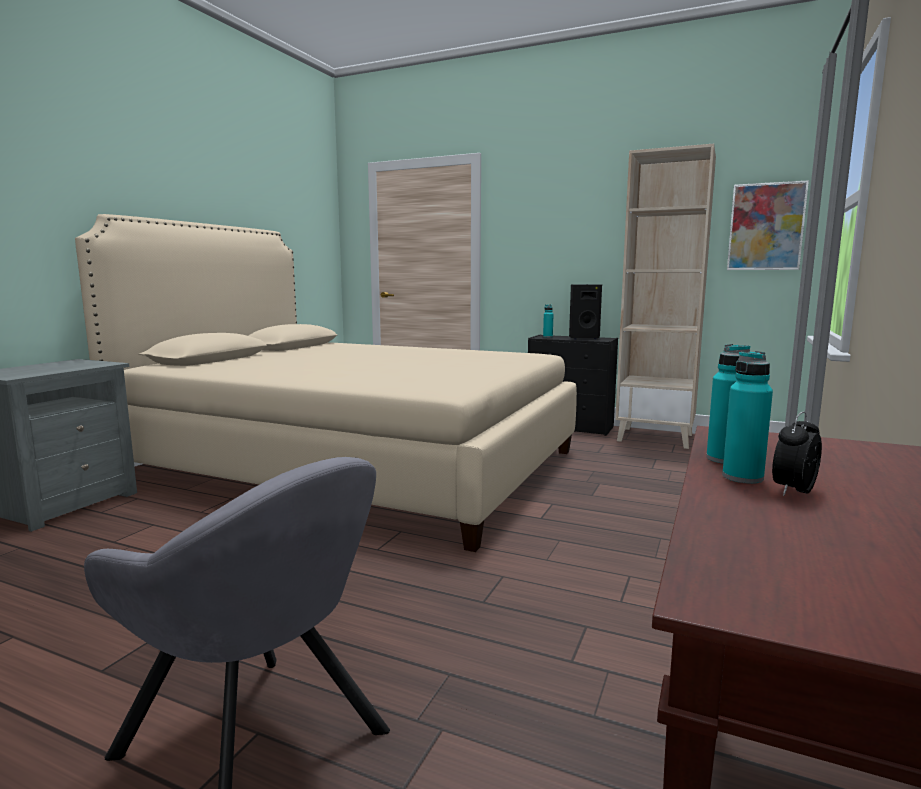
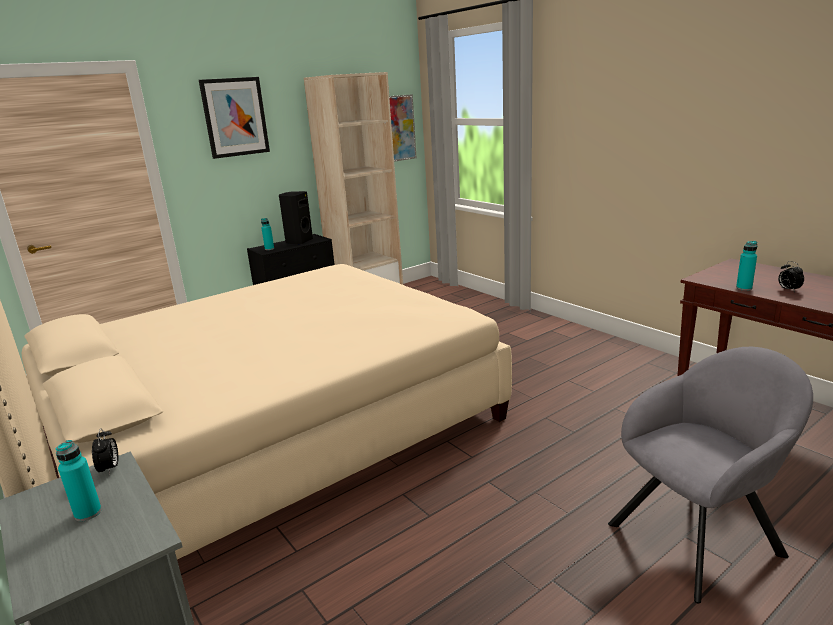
camera: 60 degrees left, 10 degrees up
turquoise bottle [722,351,773,484] -> turquoise bottle moved to [56,440,102,521]
none -> alarm clock [92,428,119,475]
none -> picture [199,77,270,159]

